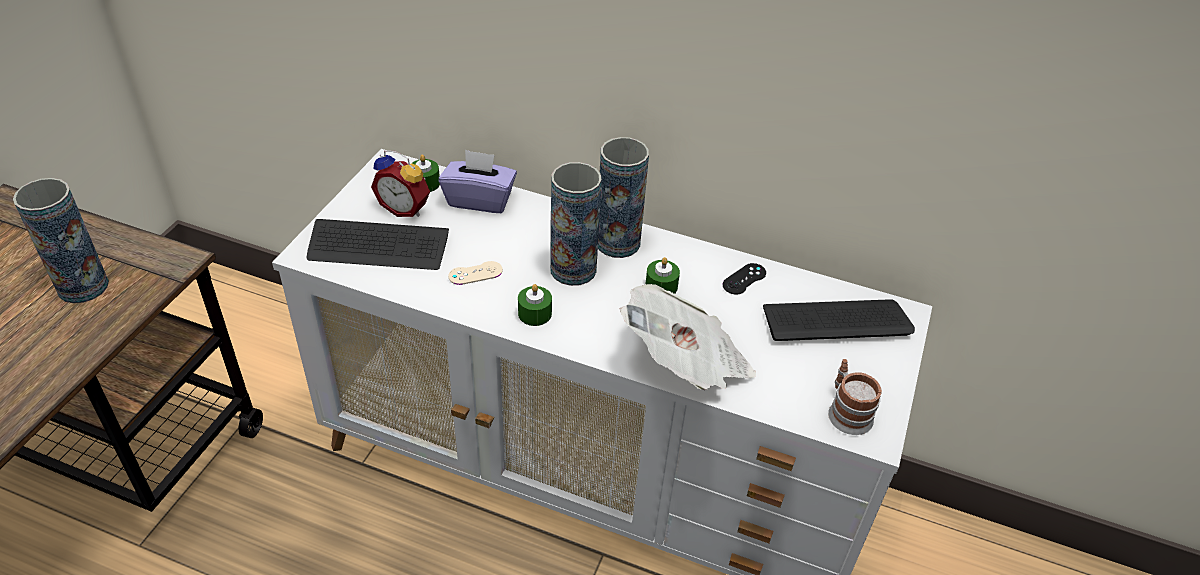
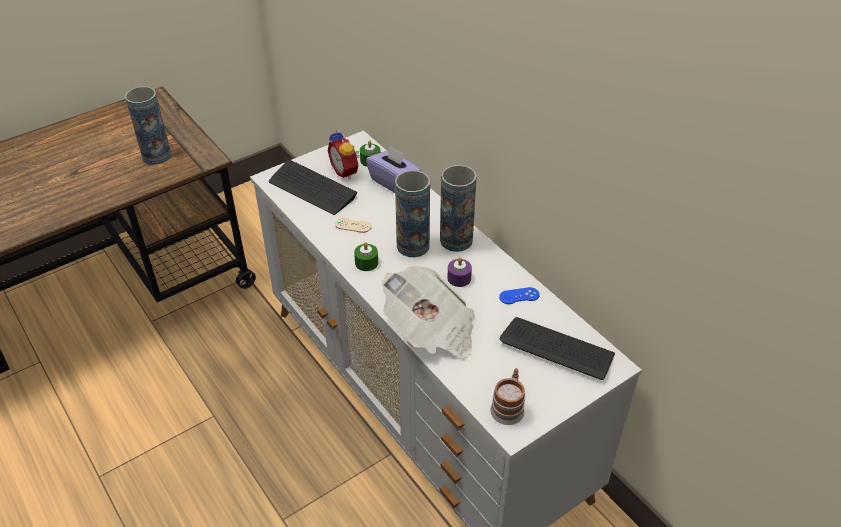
camera: 35 degrees right, 0 degrees up
green candle [646,257,680,294] -> purple candle [447,257,472,287]
black game controller [723,263,766,295] -> blue game controller [499,287,540,304]

